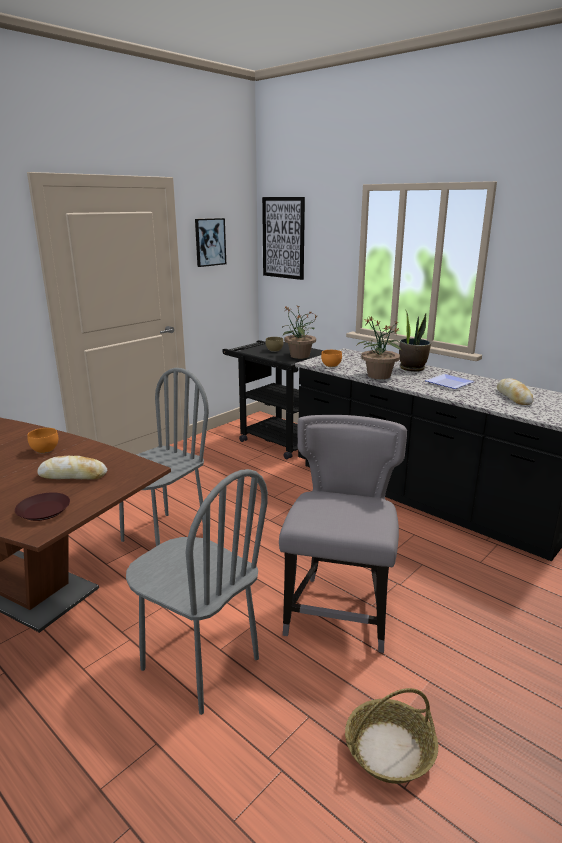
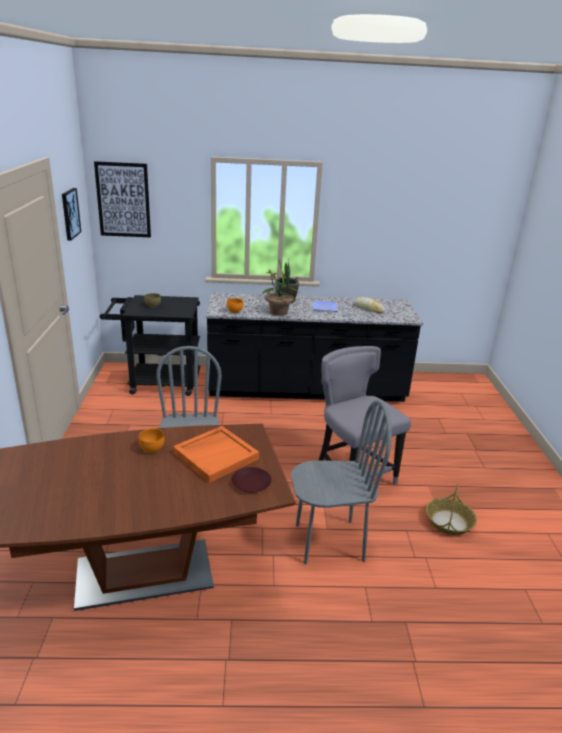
camera: 45 degrees left, 5 degrees up
bread [37,456,107,480] -> orange tray [173,426,259,483]
potted plant [283,306,317,359] -> none

